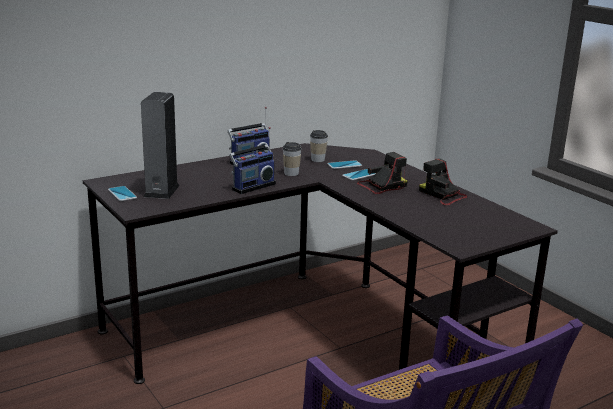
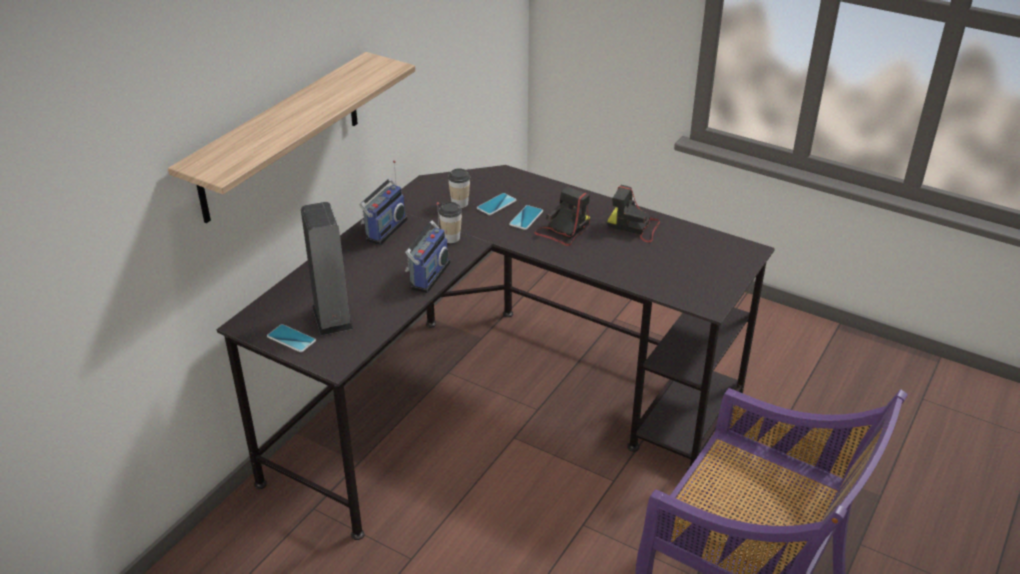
camera: 25 degrees left, 15 degrees up
none -> shelf [168,52,415,223]

